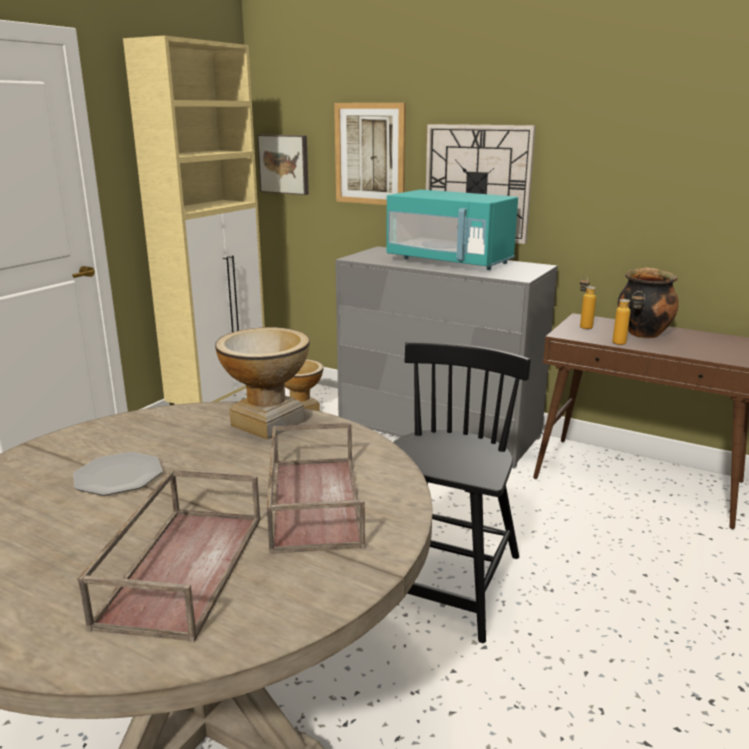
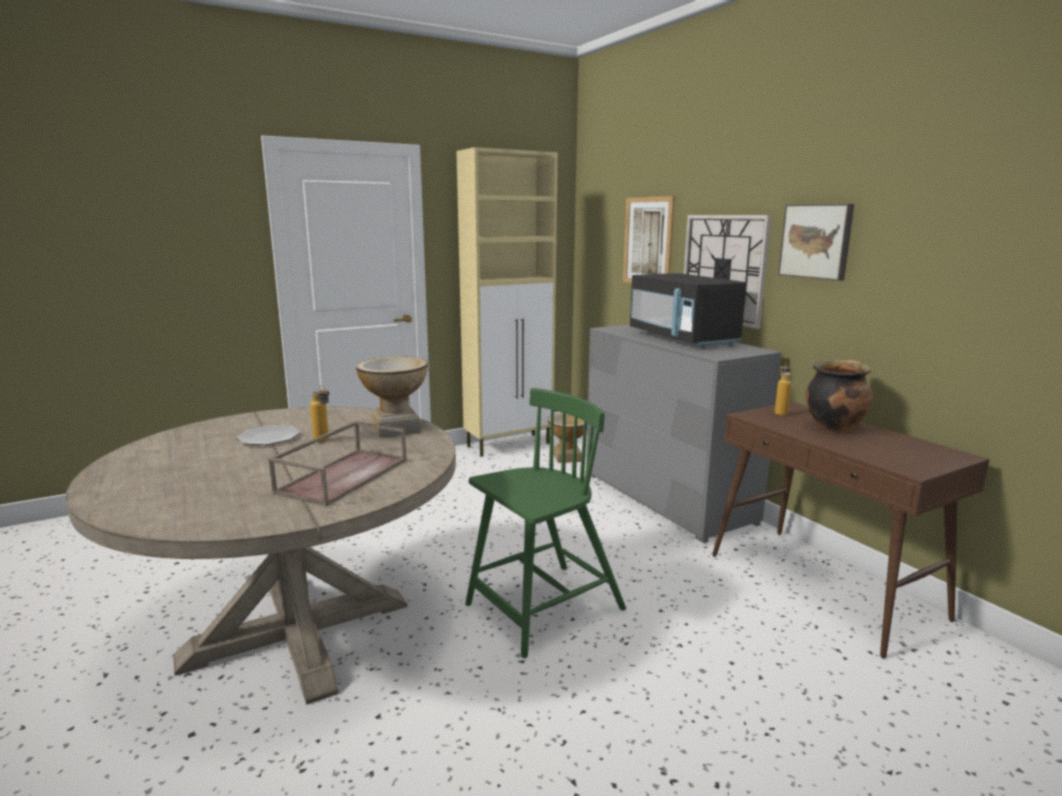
camera: 30 degrees right, 5 degrees down
brown tray [77,470,261,642] -> none
picture [257,135,309,195] -> picture moved to [778,204,854,281]
turquoise microwave [386,190,518,270] -> black microwave [630,273,747,348]
black chair [393,342,530,643] -> green chair [465,388,626,658]
bottle [612,291,645,345] -> bottle moved to [310,384,329,442]

